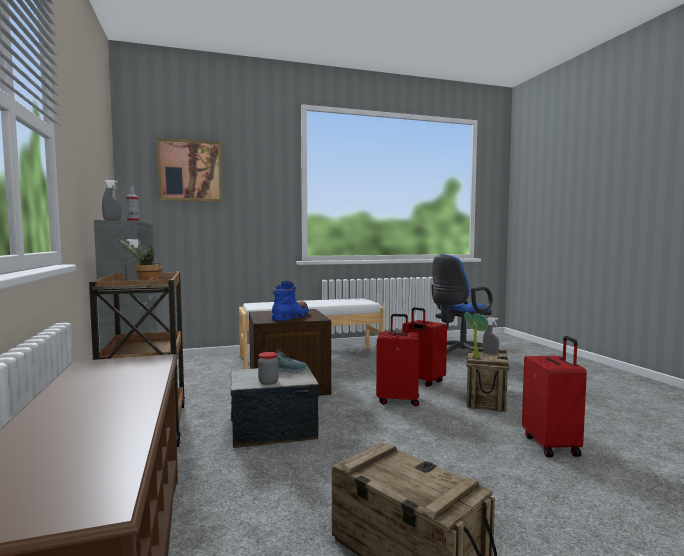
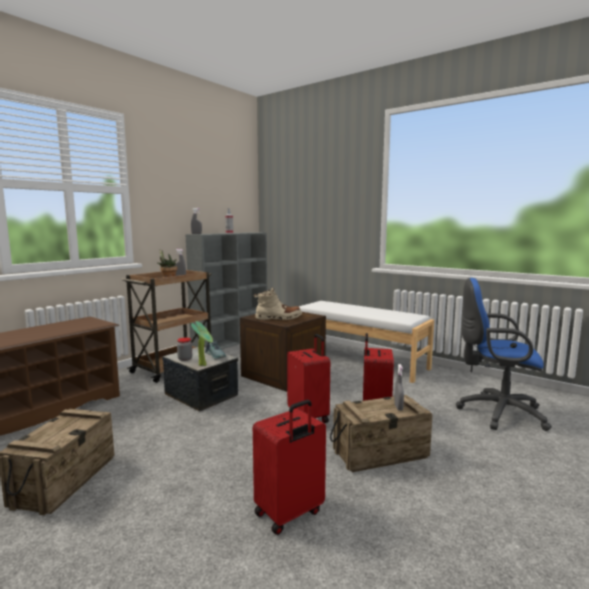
camera: 55 degrees right, 5 degrees up
picture [157,138,222,202] -> none
blue boot [272,281,309,321] -> beige boot [254,287,302,320]
potted plant [464,312,487,359] -> potted plant moved to [191,321,213,366]

